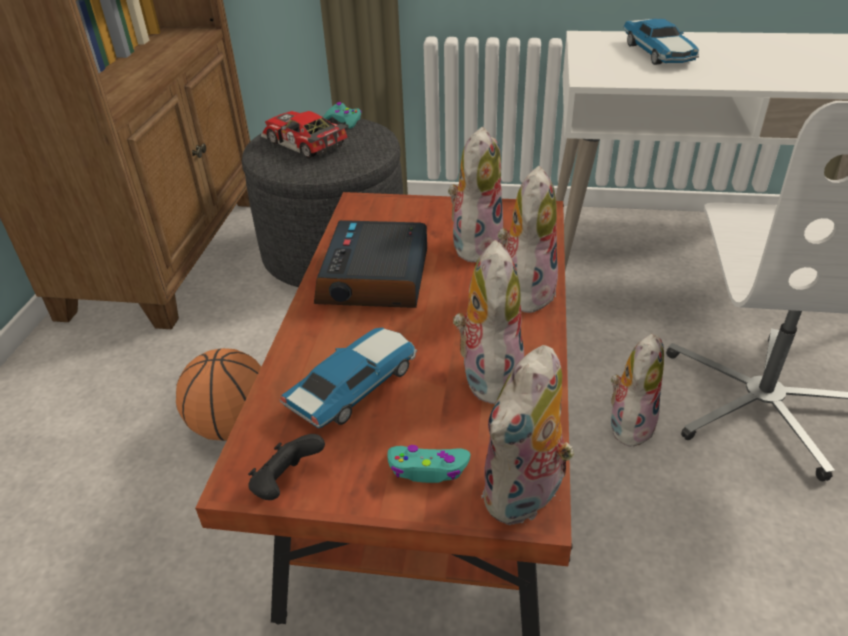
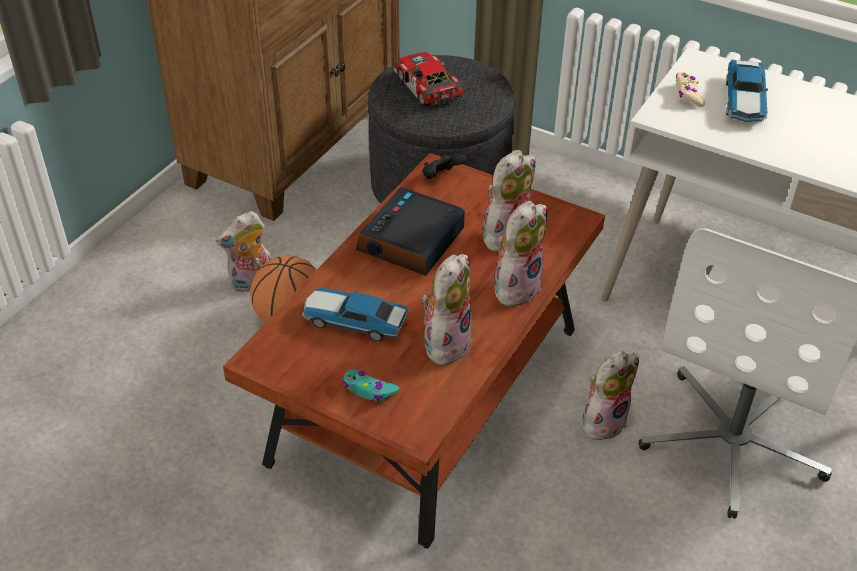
camera: 20 degrees right, 5 degrees up
black game controller [248,434,325,500] -> black game controller moved to [422,154,466,179]
toy car [280,328,417,428] -> toy car turned 135 degrees counterclockwise [302,288,409,342]
turquoise game controller [323,102,362,128] -> none
plush toy [481,345,574,525] -> plush toy moved to [216,211,271,292]
none -> beige game controller [676,72,705,107]

